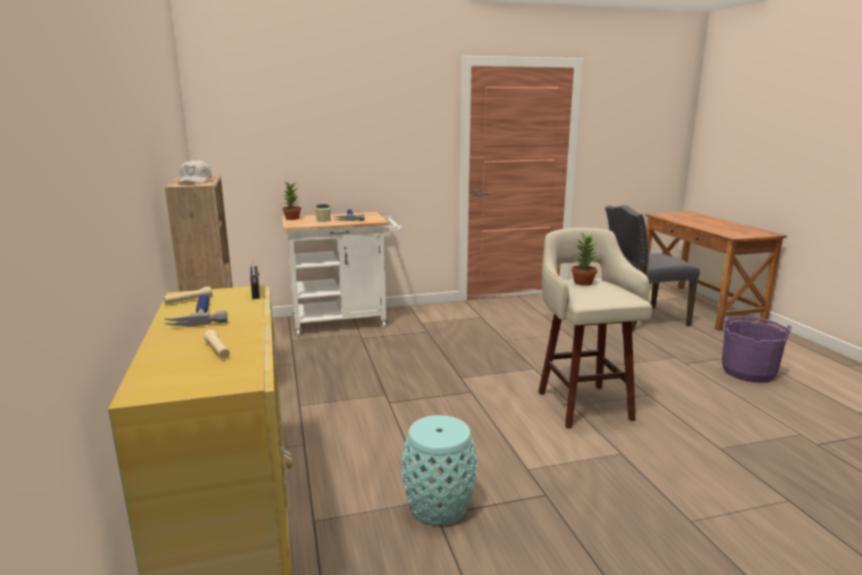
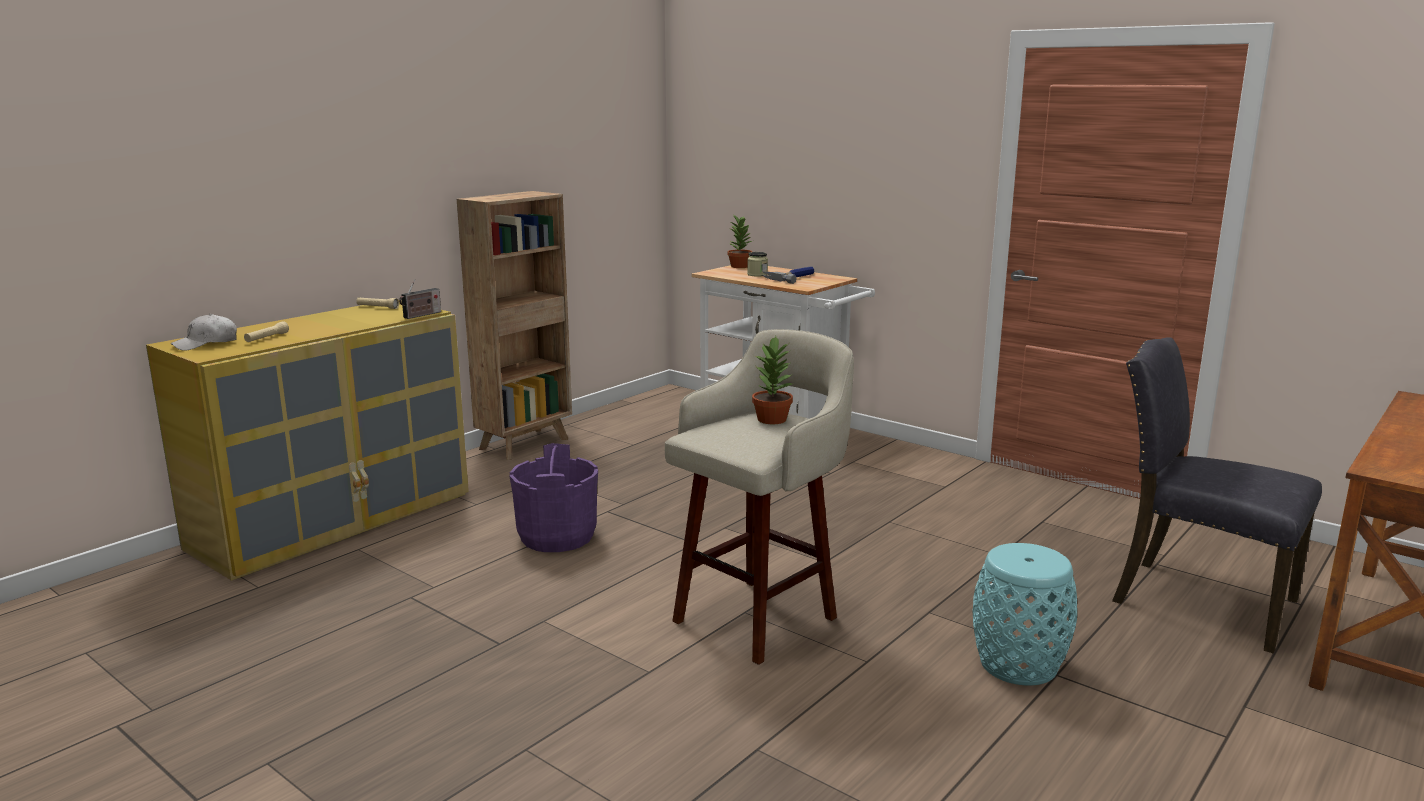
camera: 55 degrees right, 0 degrees up
hammer [164,294,228,326] -> none
white cap [177,159,212,184] -> white cap moved to [171,314,237,351]
turquoise stool [402,415,477,525] -> turquoise stool moved to [973,543,1077,686]
purple bucket [722,316,792,383] -> purple bucket moved to [510,443,598,552]

